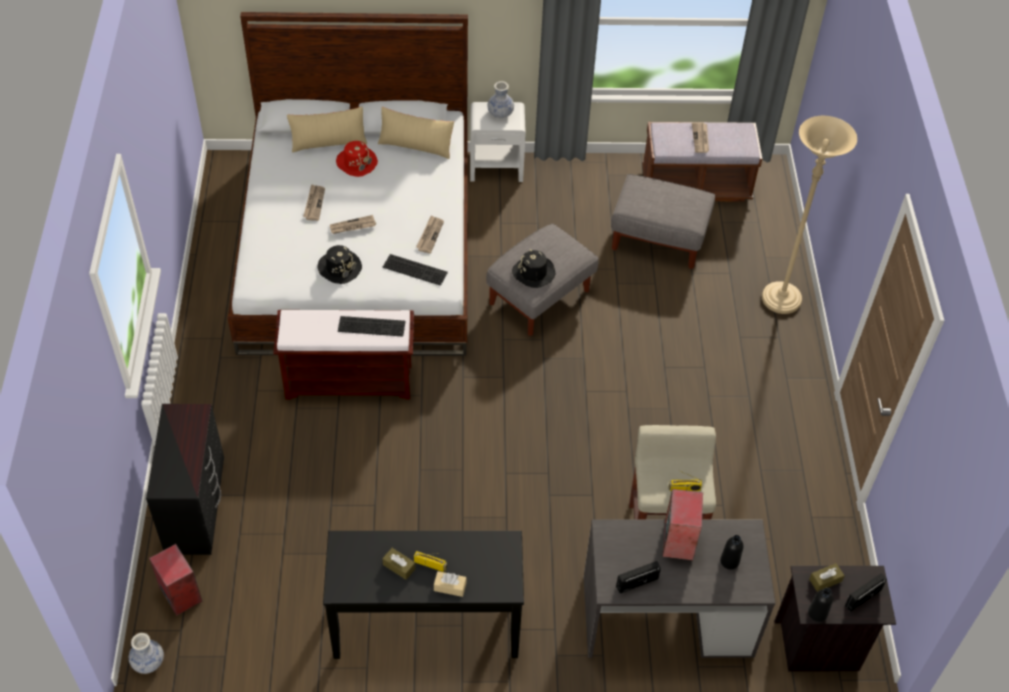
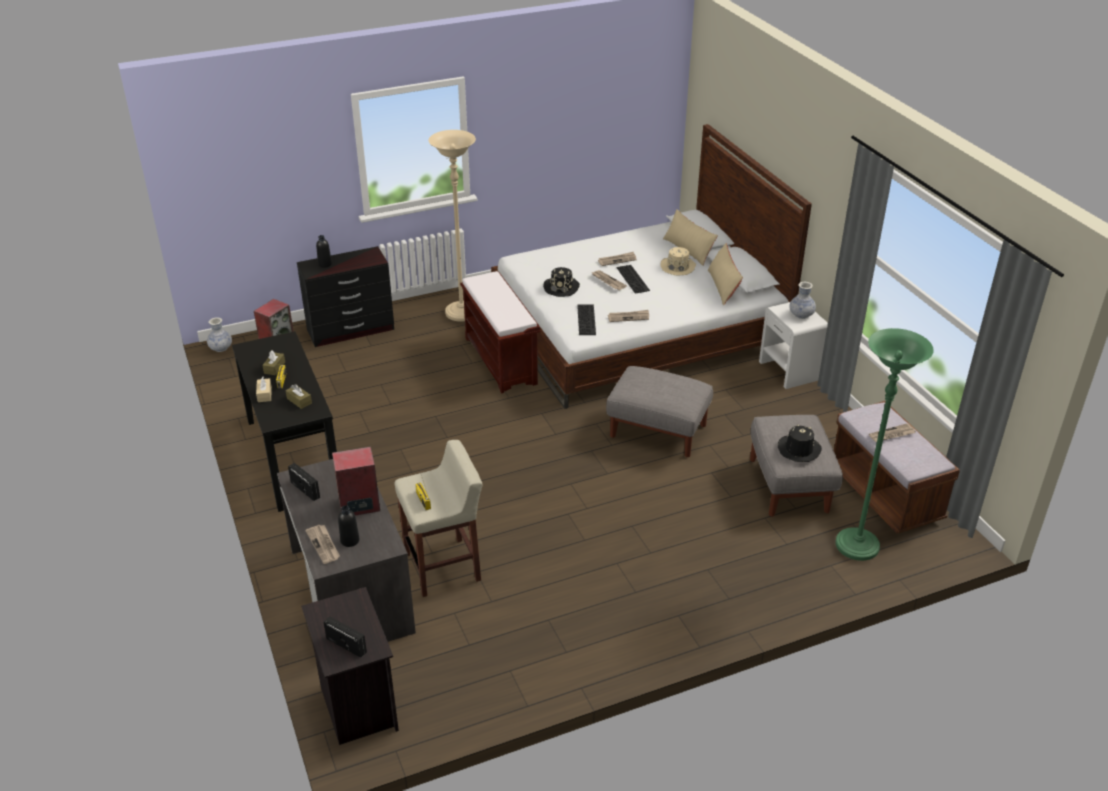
camera: 70 degrees right, 15 degrees down
red hat [336,141,378,177] -> beige hat [660,247,696,276]
keyboard [338,316,406,337] -> keyboard moved to [616,265,650,294]
black hat [512,249,555,288] -> black hat moved to [778,425,822,462]
beige floor lamp [762,116,857,314] -> beige floor lamp moved to [428,130,476,322]
black bottle [808,588,833,622] -> black bottle moved to [316,235,332,268]
brown tissue box [809,563,845,592] -> brown tissue box moved to [286,384,312,409]
none -> newspaper [305,525,340,564]
none -> green floor lamp [835,328,934,561]

